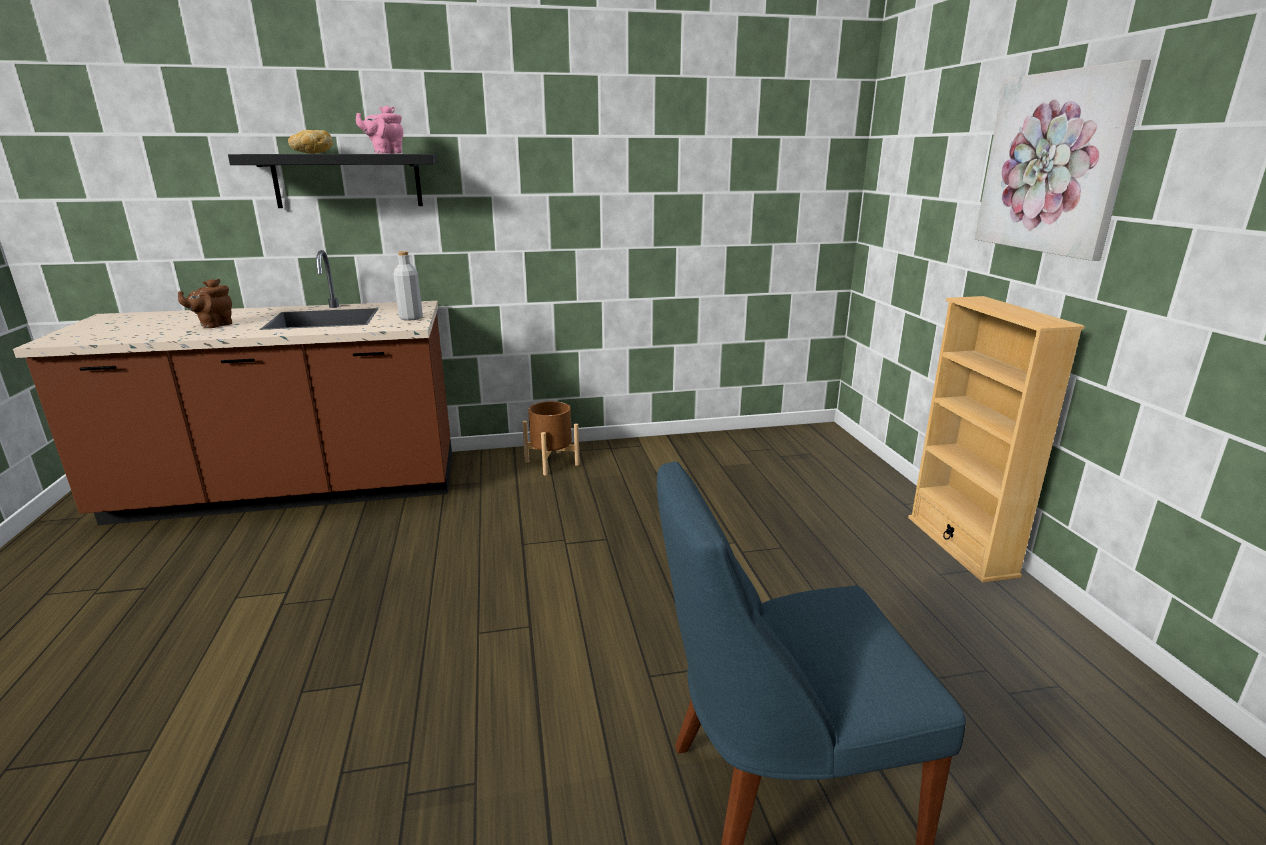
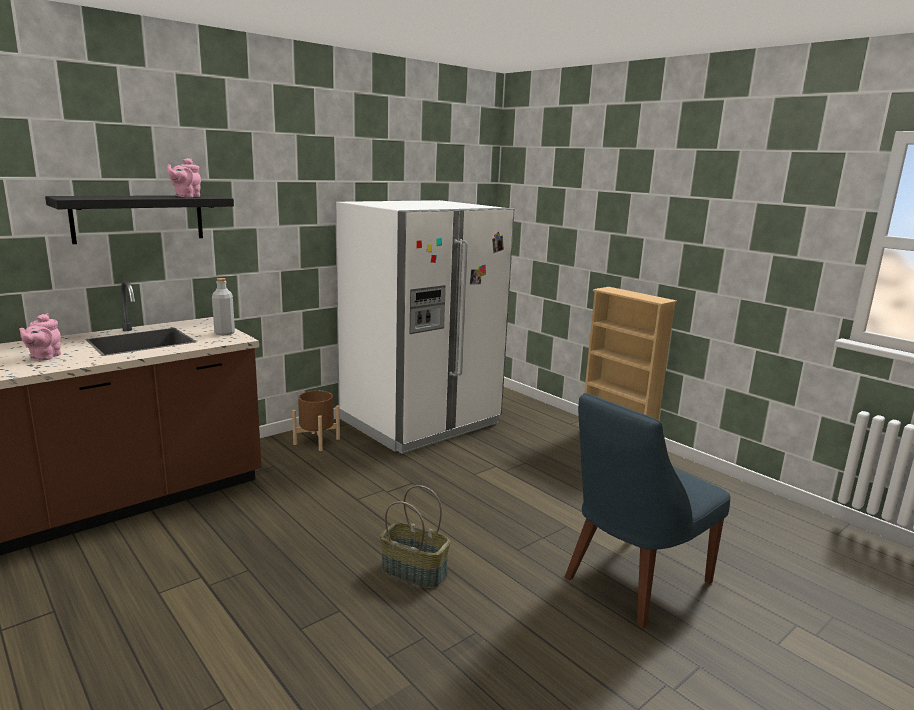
camera: 30 degrees left, 5 degrees down
brown teapot [178,279,232,328] -> pink teapot [19,313,61,361]
bread [288,130,333,154] -> none
picture [975,59,1151,261] -> none
none -> white fridge [336,200,514,454]
none -> basket [380,485,450,589]

